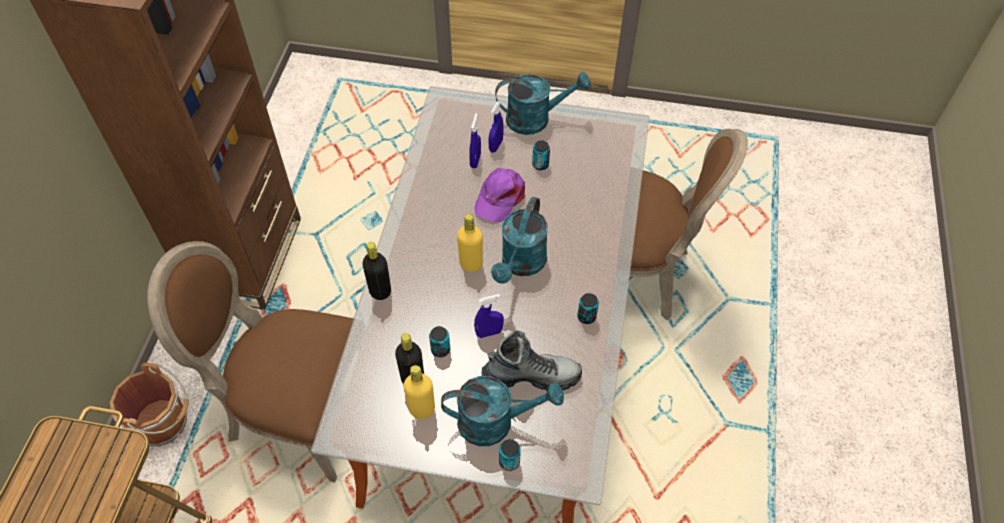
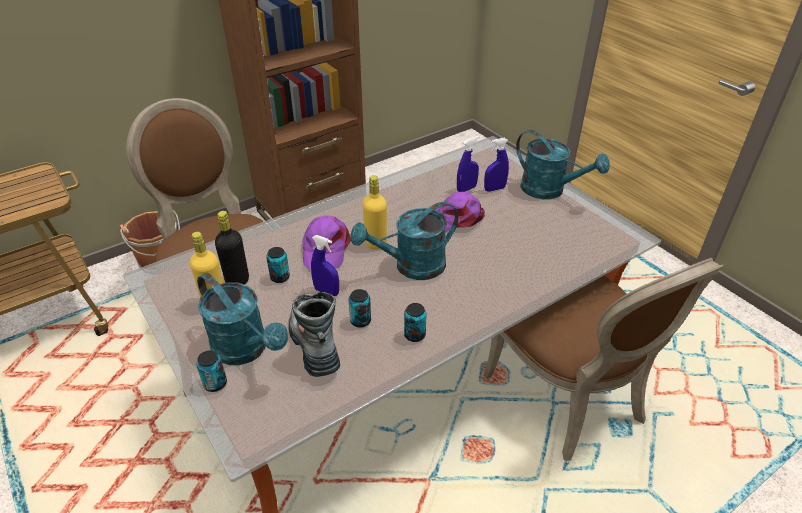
camera: 45 degrees right, 15 degrees down
black bottle [362,242,391,300] -> none
boot [482,330,582,391] -> boot turned 150 degrees counterclockwise [289,292,340,377]
can [532,140,550,170] -> can moved to [349,289,371,328]
none -> purple cap [302,216,351,269]

